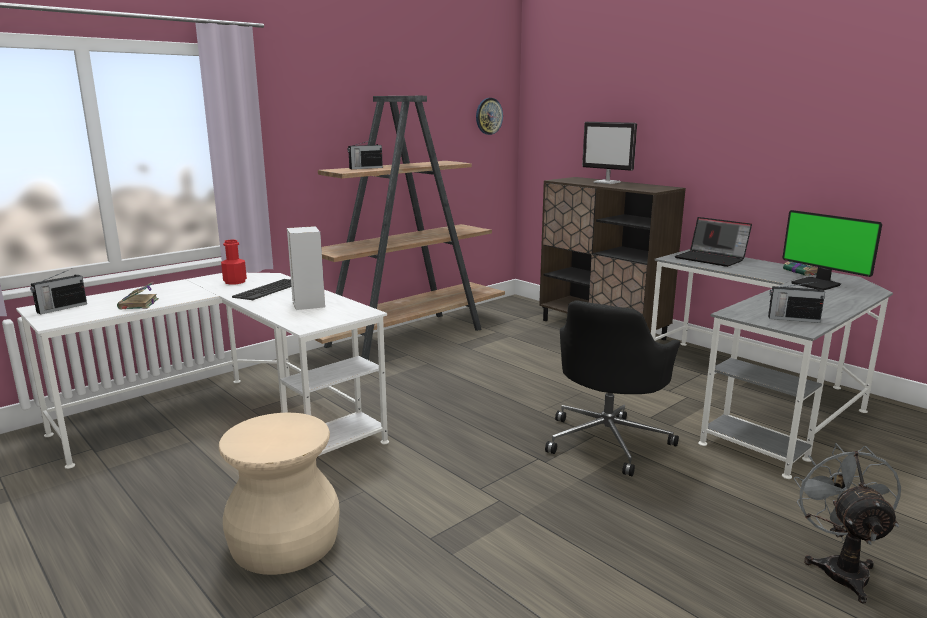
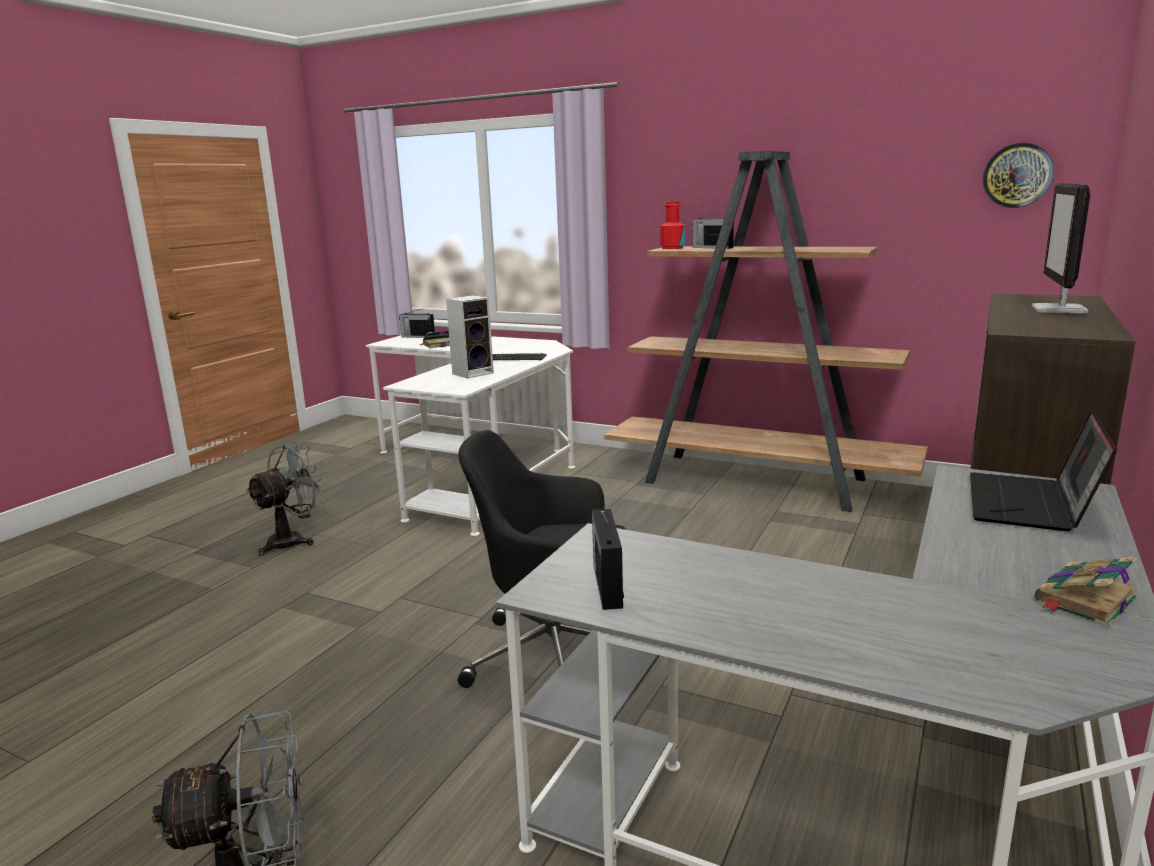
camera: 70 degrees right, 0 degrees up
beige stool [219,413,340,575] -> grey fan [246,442,328,556]
red bottle [221,240,247,285] -> red bottle moved to [660,201,685,249]
monitor [782,210,882,290] -> none

